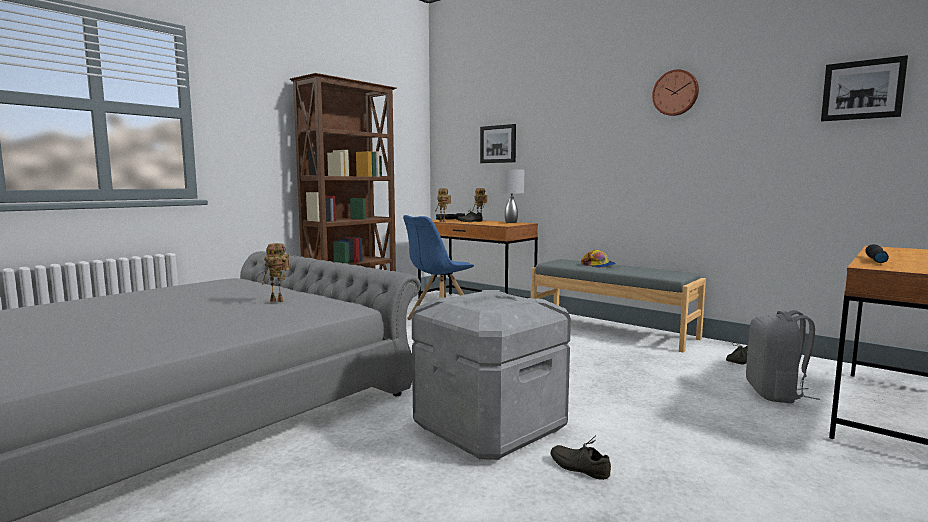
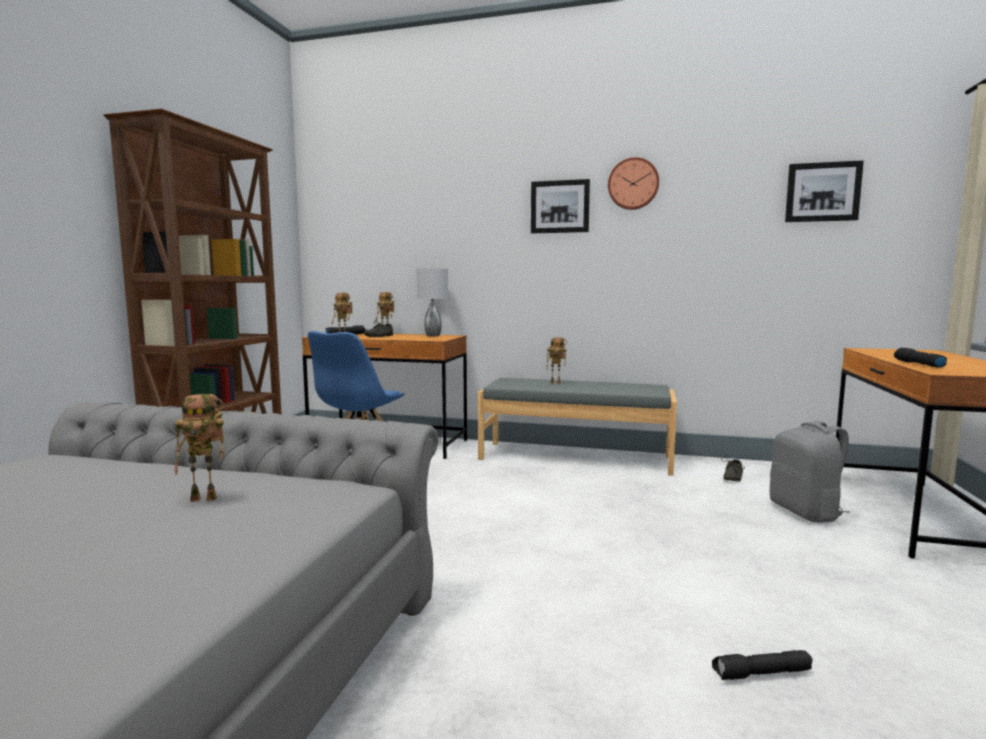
camera: 25 degrees left, 0 degrees up
grey storage box [412,290,571,460] -> none
picture [480,124,516,163] -> picture moved to [531,179,590,233]
grey shoe [551,437,611,480] -> black flashlight [712,650,812,680]
cap [581,250,616,268] -> toy robot [547,337,567,384]

